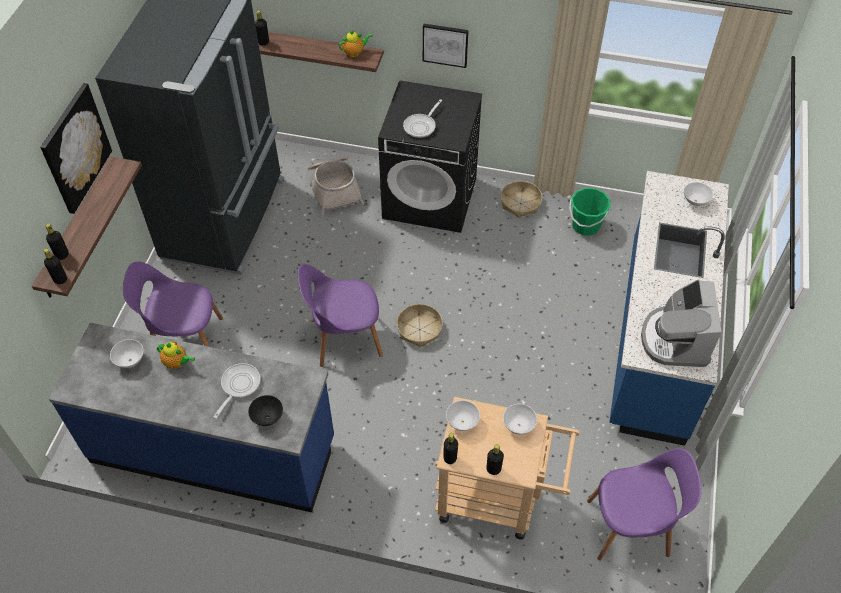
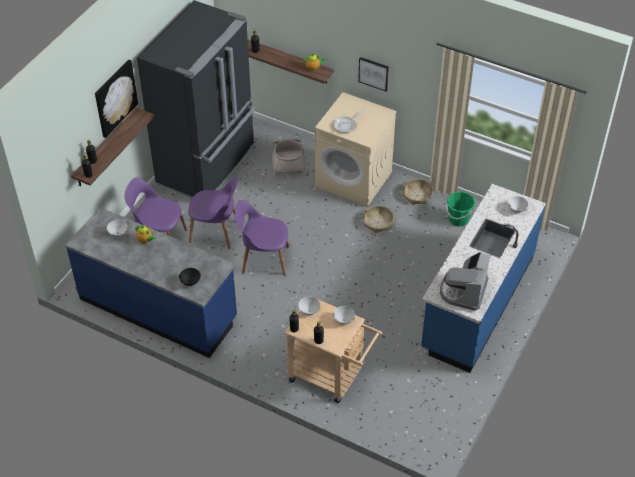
camera: 15 degrees right, 5 degrees down
frying pan [214,363,260,418] -> none
black washing machine [378,80,482,233] -> beige washing machine [315,92,397,207]
basket [397,304,443,347] -> basket moved to [363,206,394,233]
purple chair [587,448,702,561] -> purple chair moved to [188,177,238,249]

